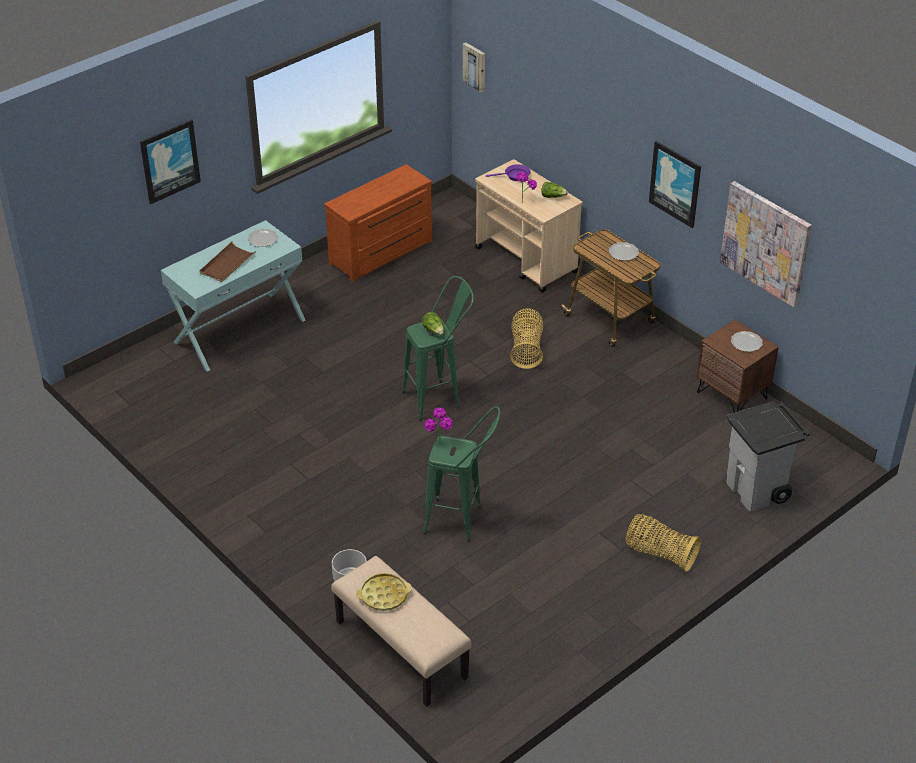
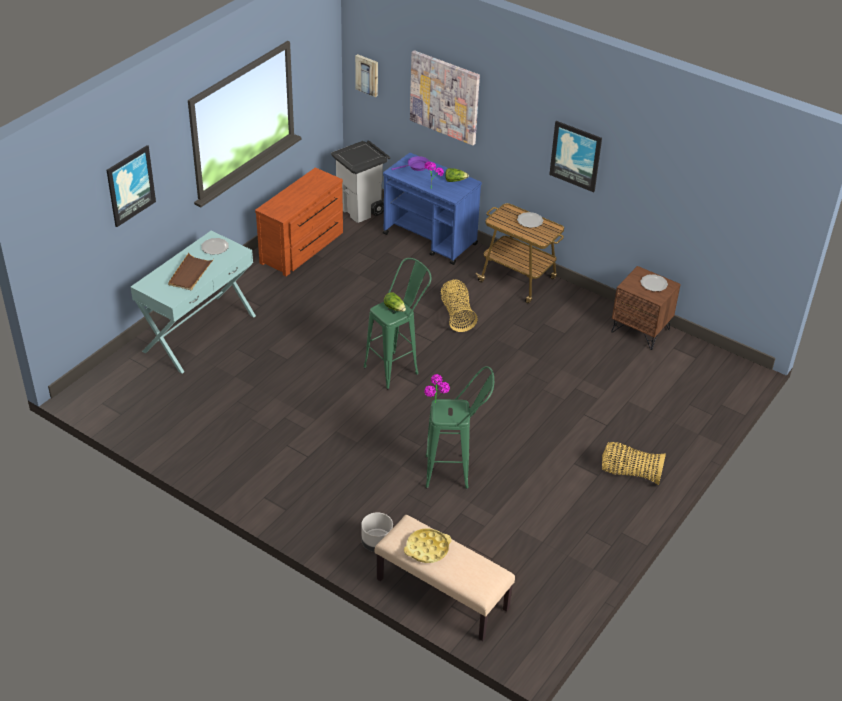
camera: 15 degrees left, 0 degrees up
beige cart [475,159,583,293] -> blue cart [383,153,482,265]
picture [720,181,812,307] -> picture moved to [410,50,480,145]
grey trash can [726,401,810,512] -> grey trash can moved to [331,140,390,223]

